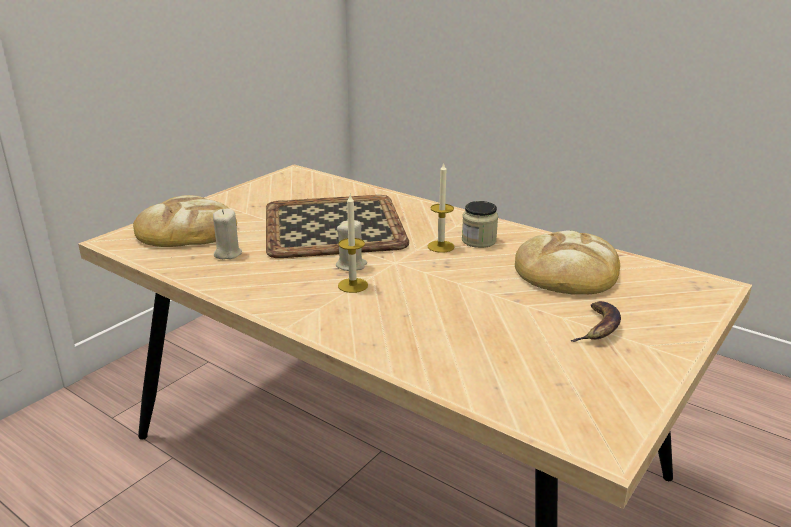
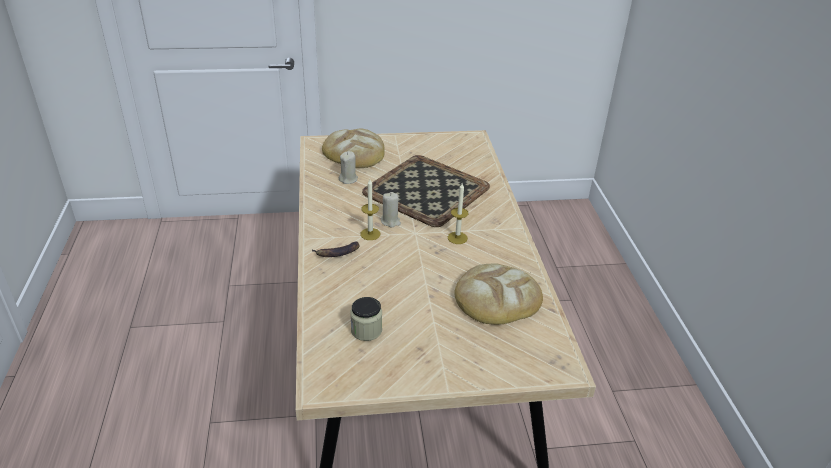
camera: 45 degrees right, 10 degrees up
jar [462,201,498,248] -> jar moved to [350,297,382,341]
banana [570,301,621,342] -> banana moved to [312,242,360,257]

